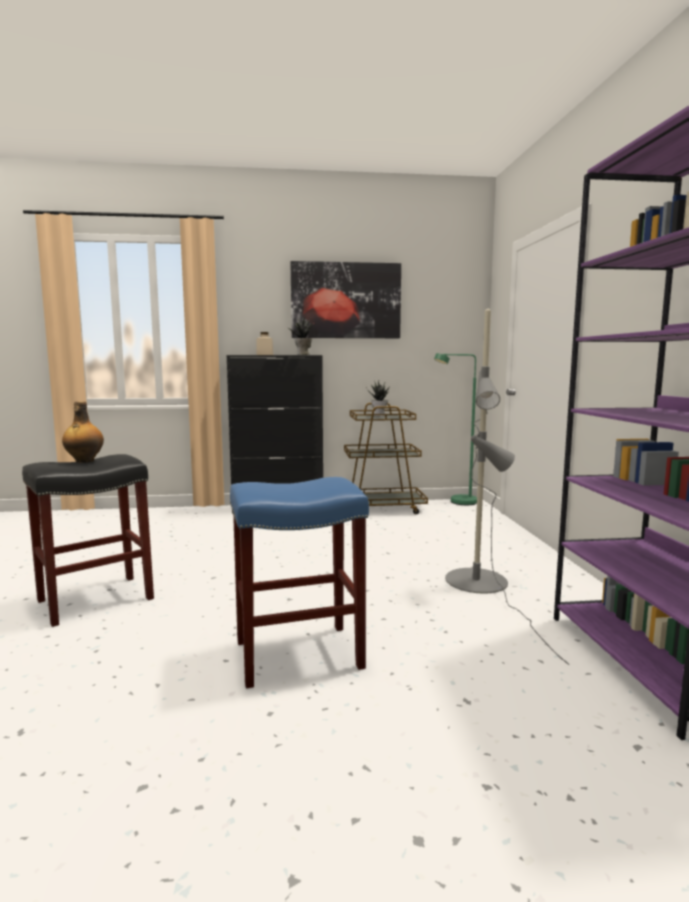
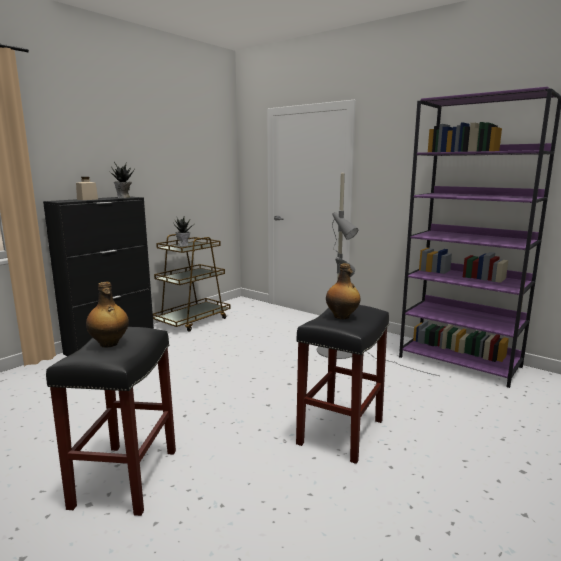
camera: 45 degrees left, 5 degrees up
blue stool [230,477,369,688] -> black stool [296,305,389,464]
picture [290,261,401,338] -> none
green floor lamp [434,353,477,505] -> none
none -> bottle [326,263,361,319]

